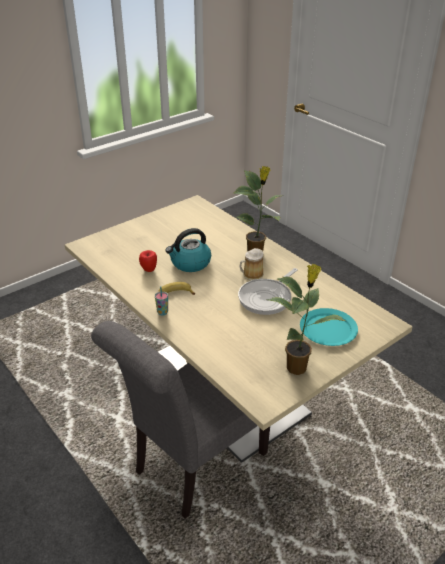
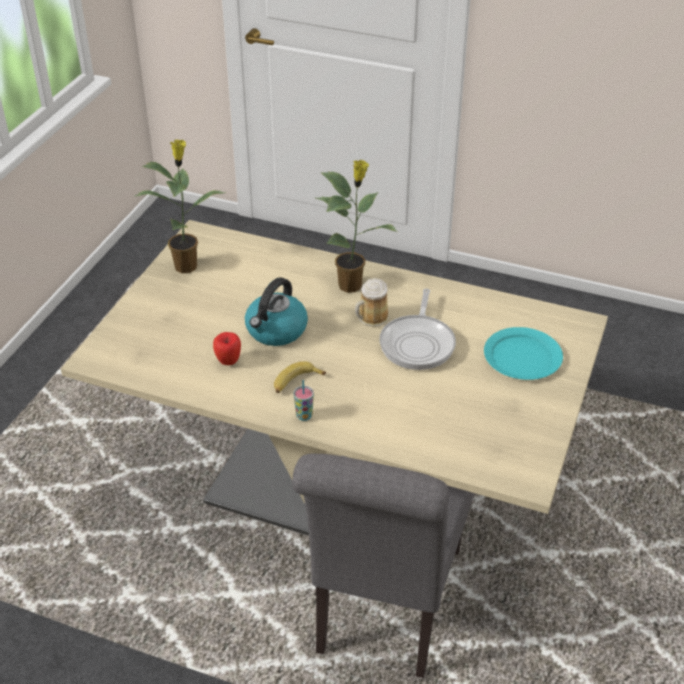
camera: 30 degrees left, 5 degrees up
potted plant [266,264,346,375] -> potted plant moved to [135,139,227,273]

